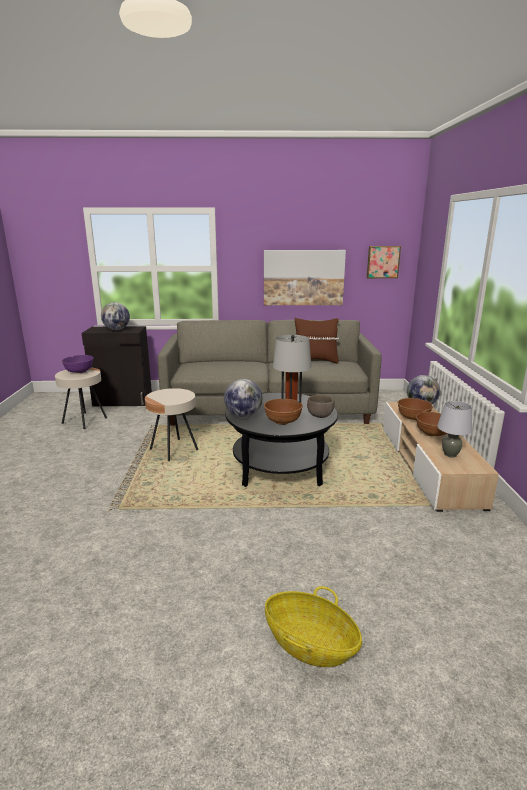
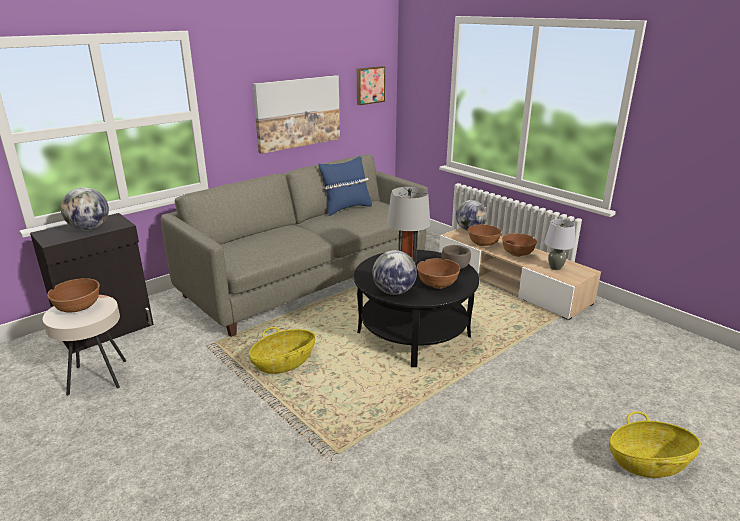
camera: 40 degrees left, 5 degrees up
purple bowl [62,355,93,373] -> brown bowl [47,278,100,313]
beige side table [145,388,199,461] -> basket [249,327,315,374]
brown pillow [295,318,339,363] -> blue pillow [319,156,372,216]

